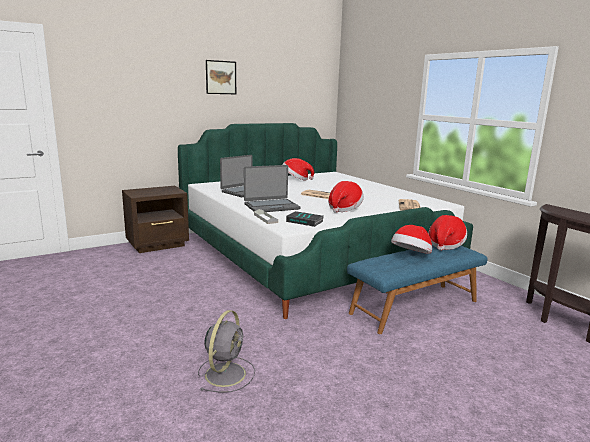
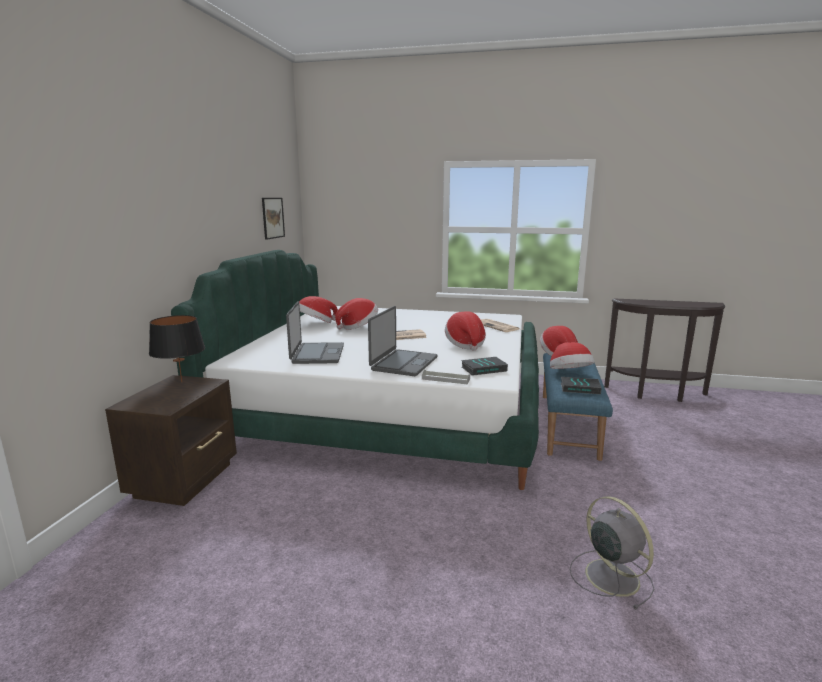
camera: 45 degrees left, 0 degrees up
picture [206,60,236,94] -> picture moved to [262,198,285,240]
none -> black table lamp [149,315,205,382]
none -> hat [335,298,378,330]
none -> book [561,377,602,394]

